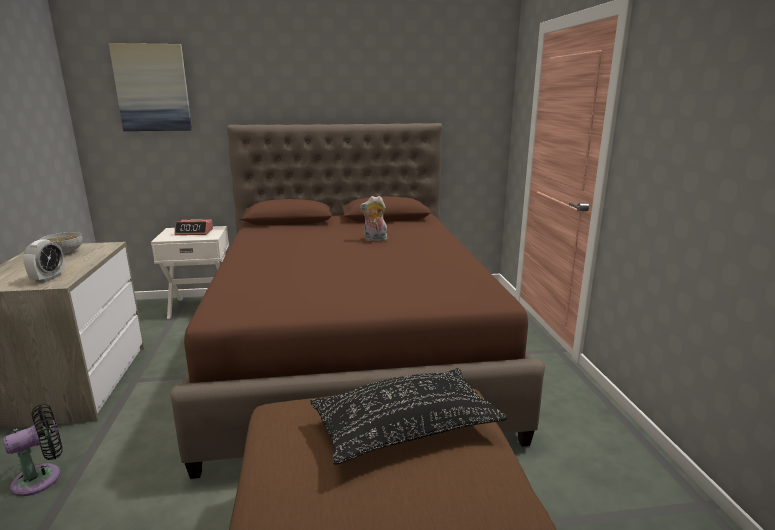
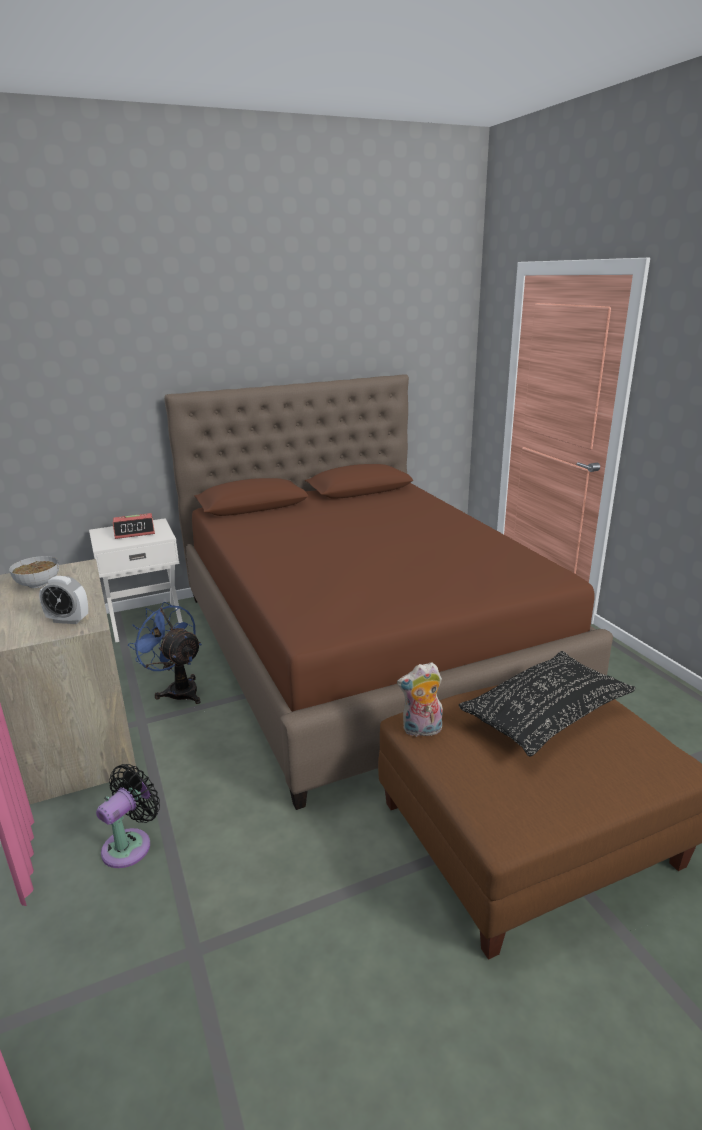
camera: 15 degrees left, 5 degrees up
alarm clock [23,239,65,282] -> alarm clock turned 105 degrees clockwise [39,576,88,624]
picture [109,43,192,131] -> none
plush toy [360,196,387,241] -> plush toy moved to [397,662,443,737]
none -> blue fan [128,602,202,704]

